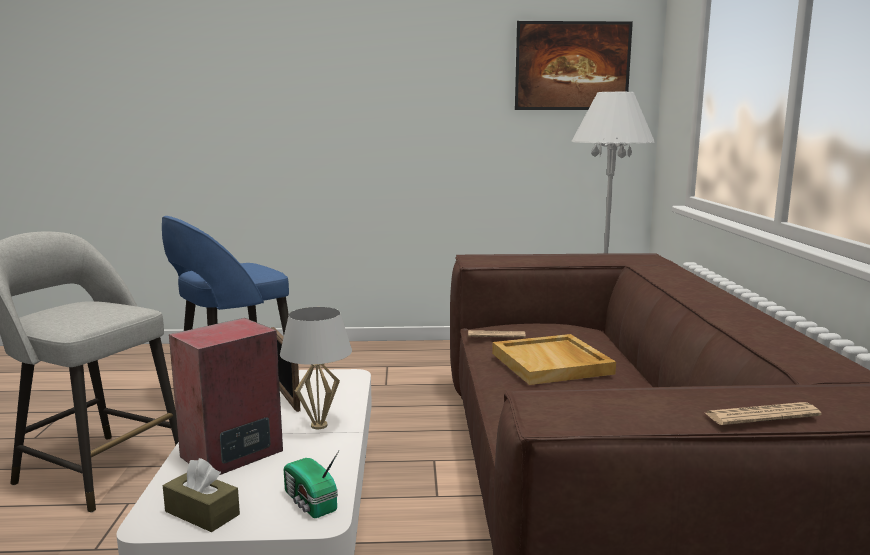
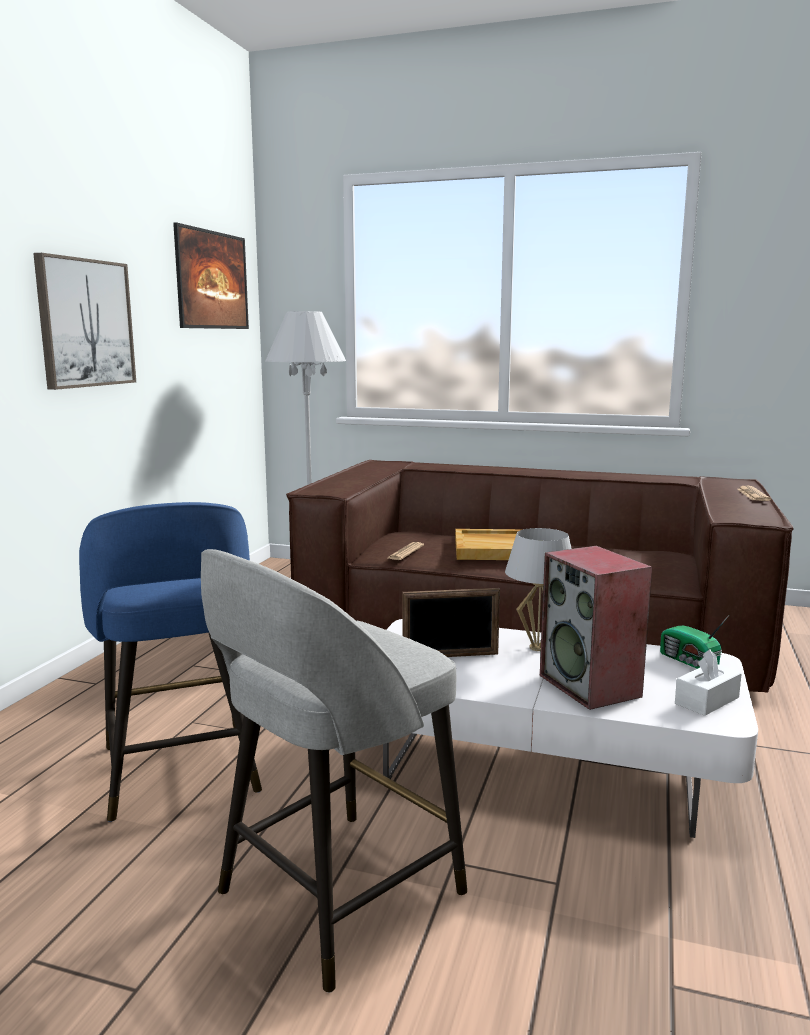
camera: 70 degrees left, 0 degrees up
brown tissue box [163,458,240,532] -> white tissue box [675,649,742,716]
radio [284,451,339,518] -> radio turned 75 degrees clockwise [660,615,729,669]
none -> picture [33,253,136,390]

